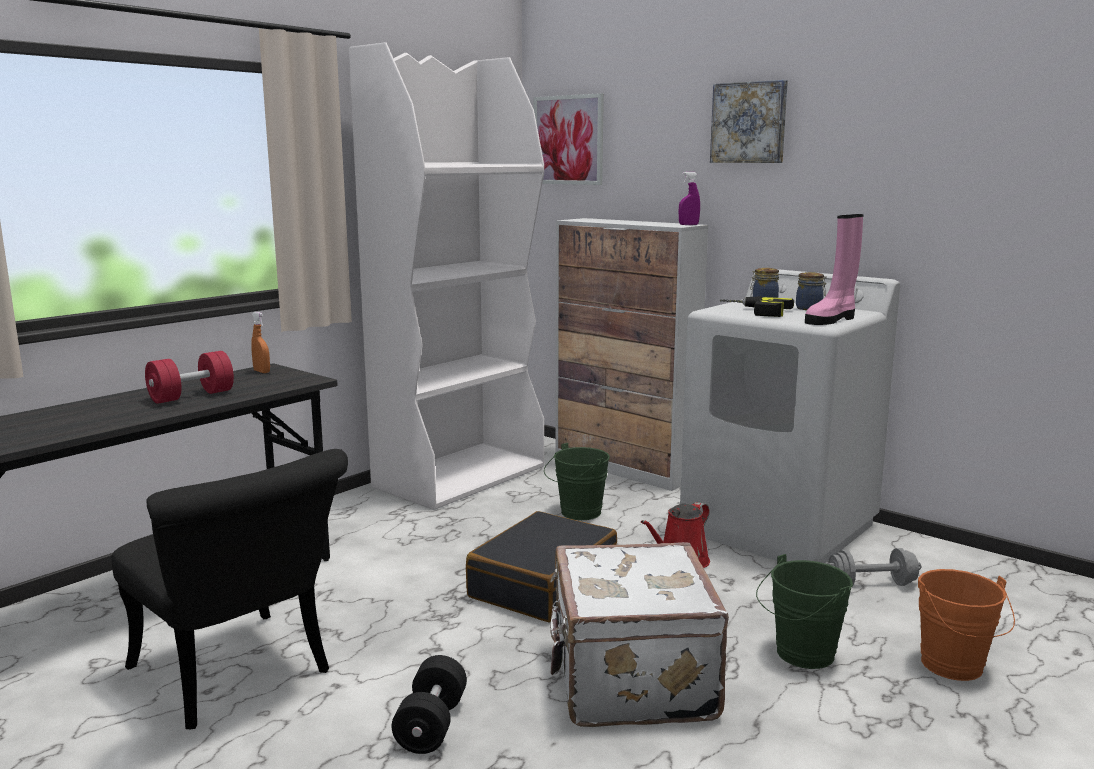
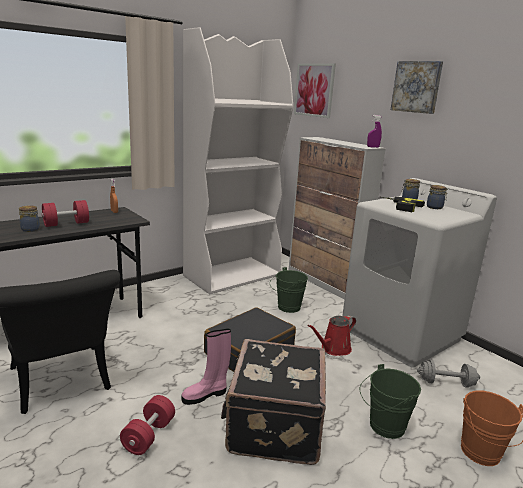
camera: 10 degrees right, 5 degrees up
black dumbbell [392,655,467,754] -> red dumbbell [120,395,175,455]
white suitcase [550,542,729,727] -> black suitcase [221,339,326,465]
pink boot [805,214,864,325] -> pink boot moved to [181,329,231,405]
none -> jar [19,205,40,232]

